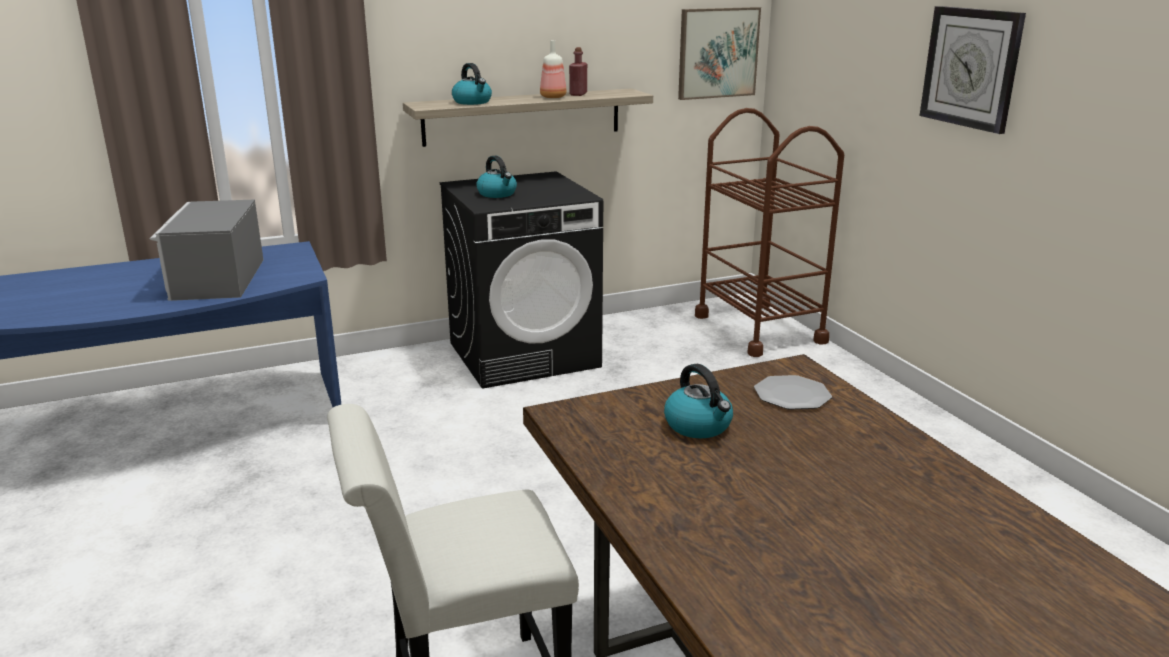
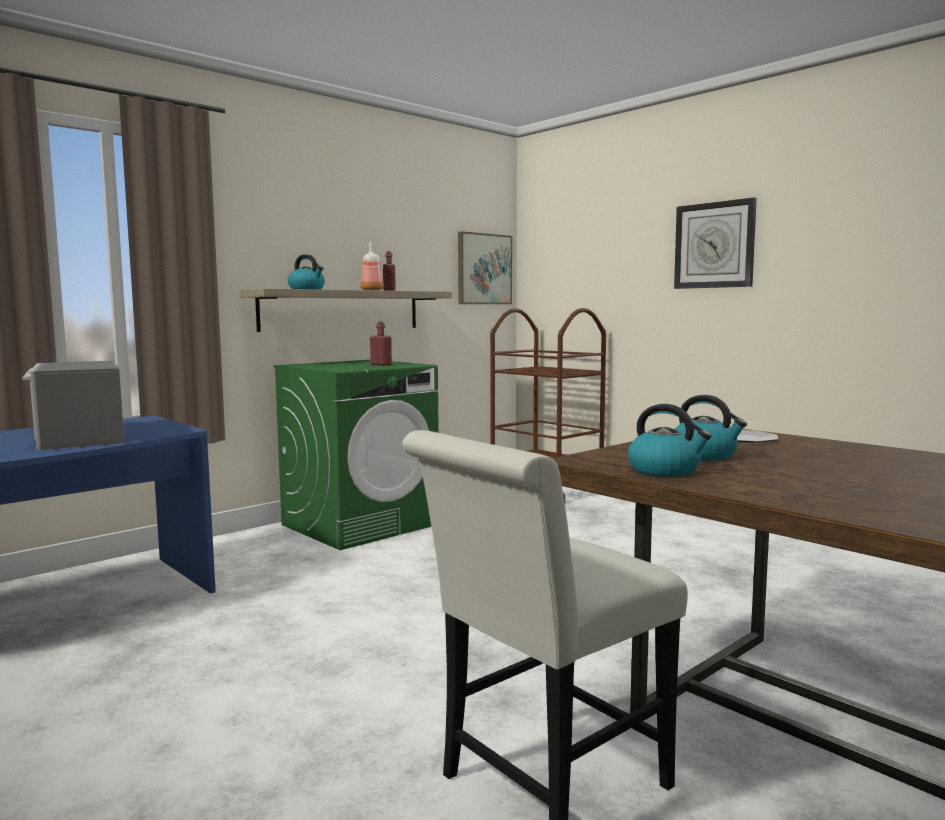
camera: 20 degrees left, 15 degrees down
black washing machine [440,171,603,389] -> green washing machine [273,360,439,550]
kettle [476,155,517,198] -> kettle moved to [628,404,711,477]
none -> red bottle [370,321,392,366]

